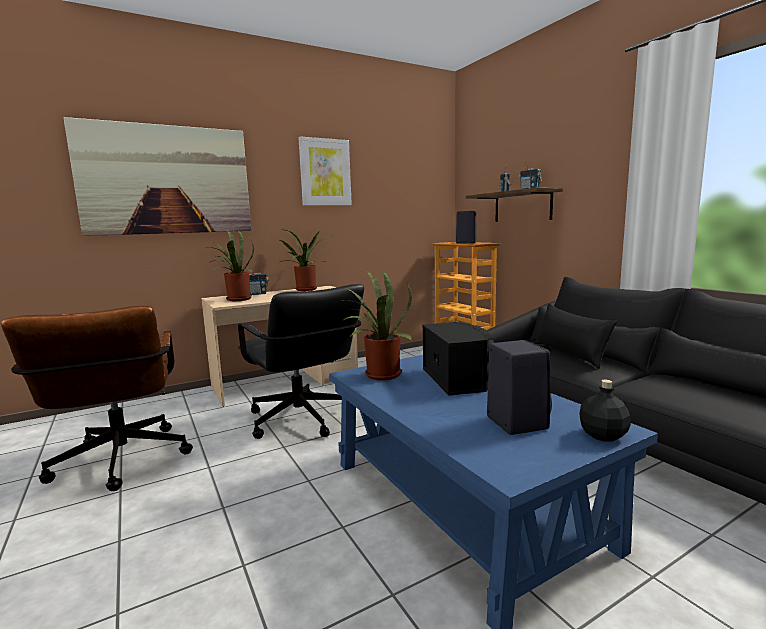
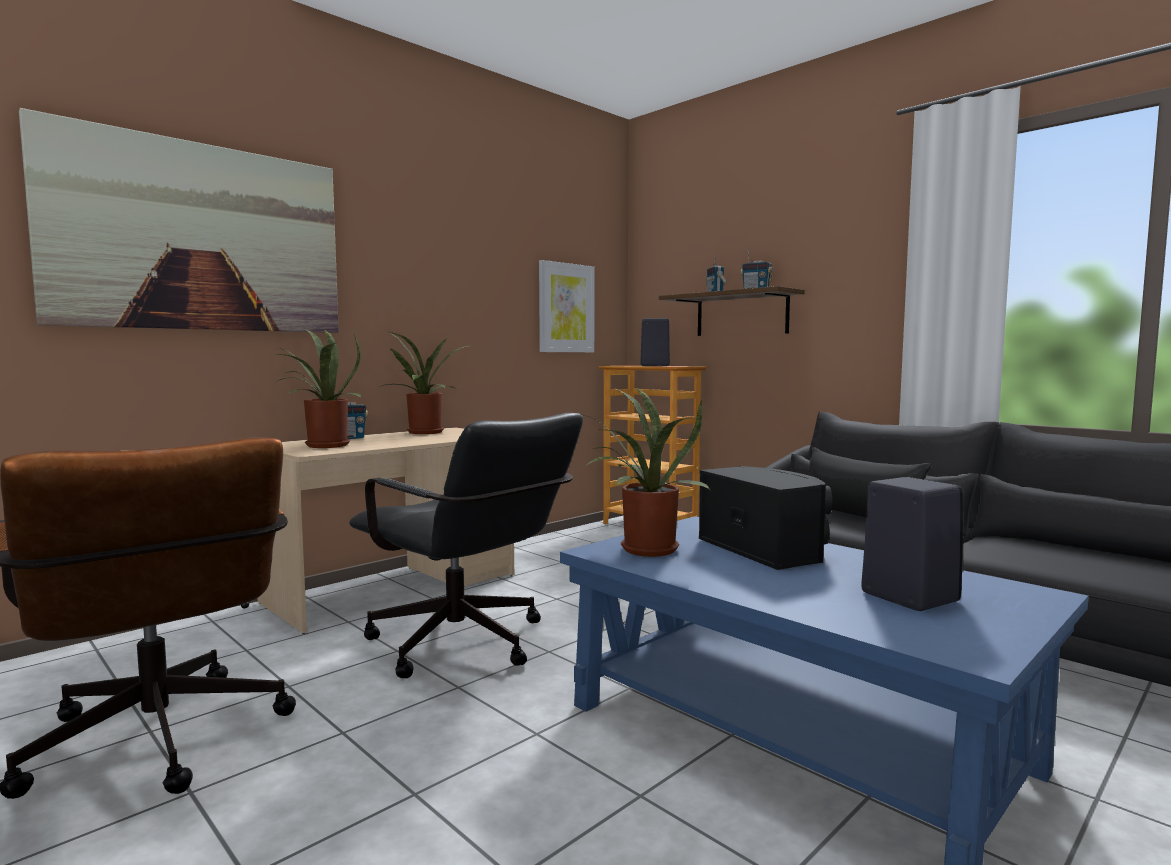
camera: 15 degrees left, 5 degrees down
picture [298,136,352,206] -> picture moved to [539,260,594,352]
black bottle [579,380,631,442] -> none

